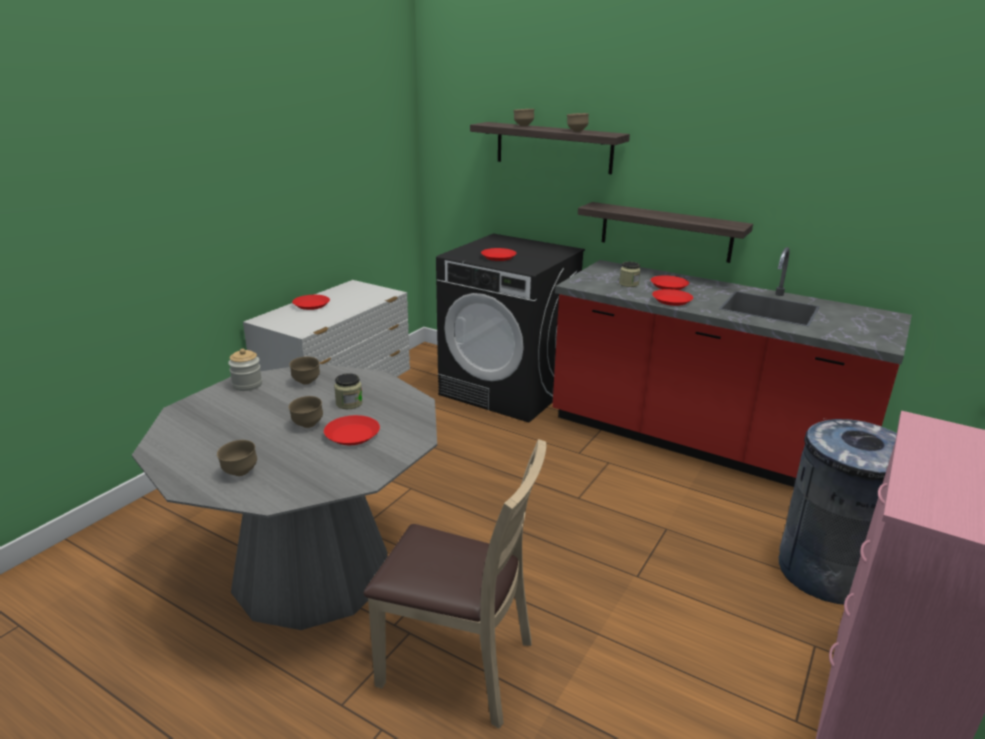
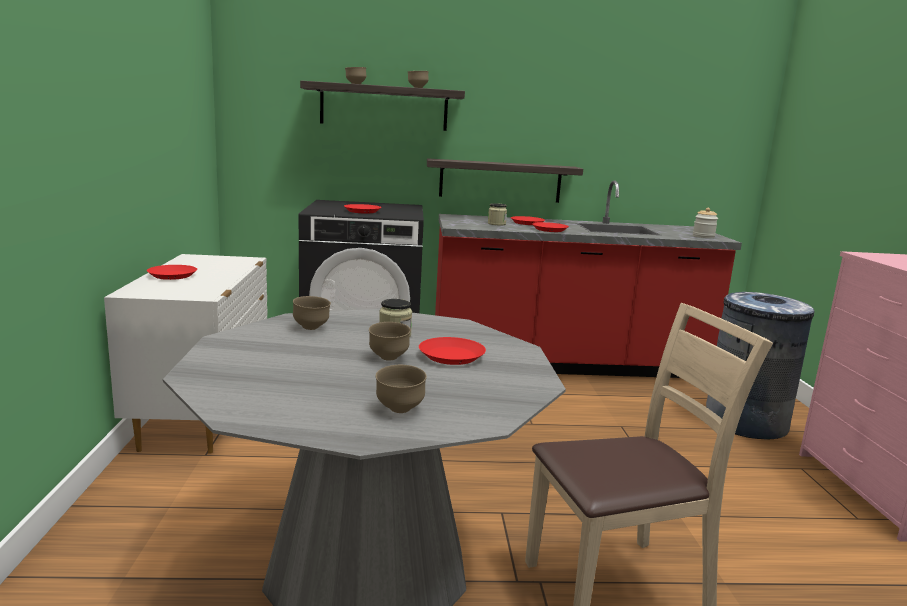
camera: 35 degrees left, 10 degrees down
jar [228,349,262,391] -> jar moved to [693,208,718,238]

